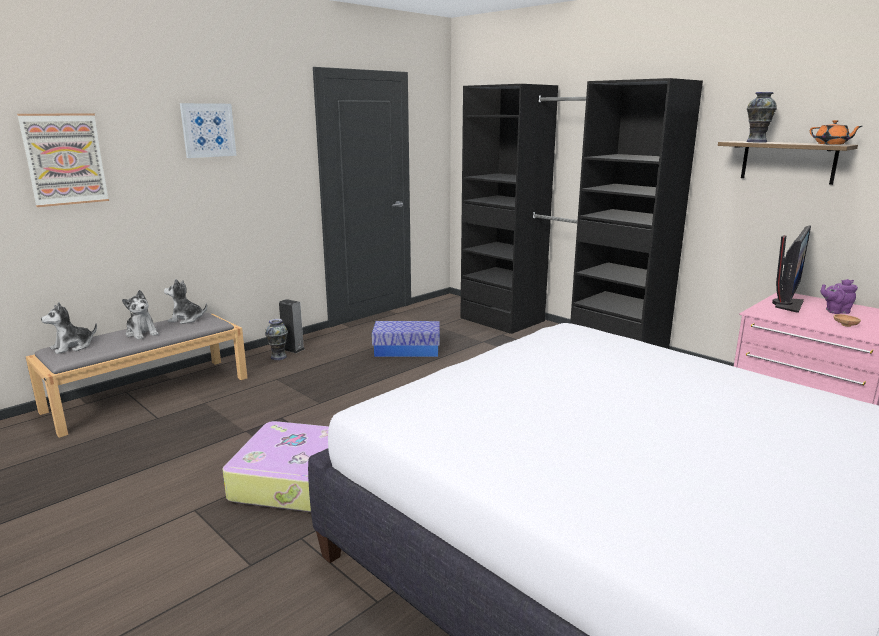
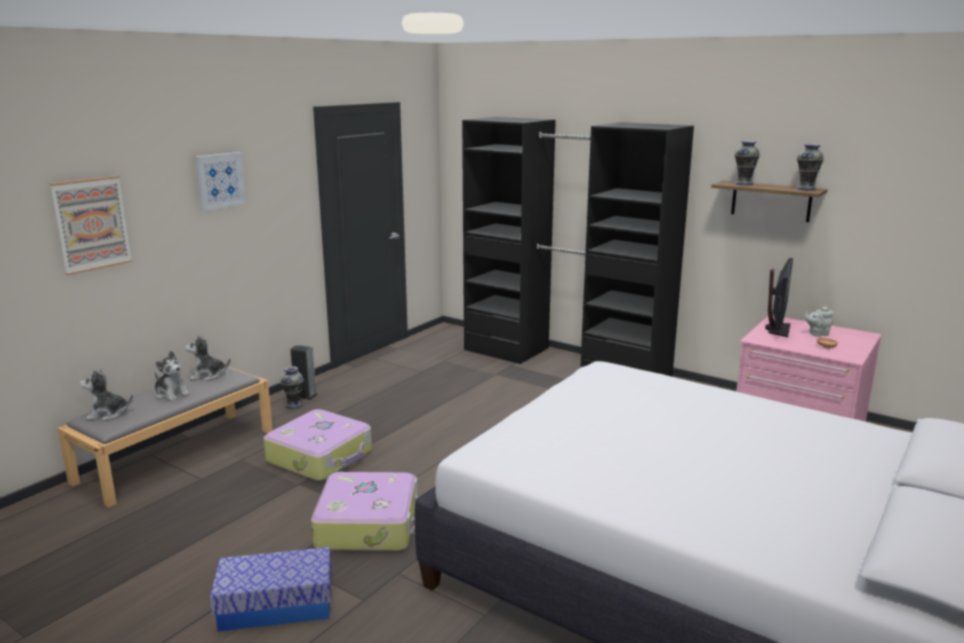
camera: 10 degrees left, 0 degrees up
plush toy [41,302,97,354] -> plush toy turned 45 degrees clockwise [79,369,133,421]
storage box [372,321,440,357] -> storage box moved to [210,547,332,632]
orange teapot [810,120,862,145] -> vase [797,144,824,191]
purple teapot [821,279,858,314] -> grey teapot [805,306,834,337]
none -> suitcase [263,409,372,481]

